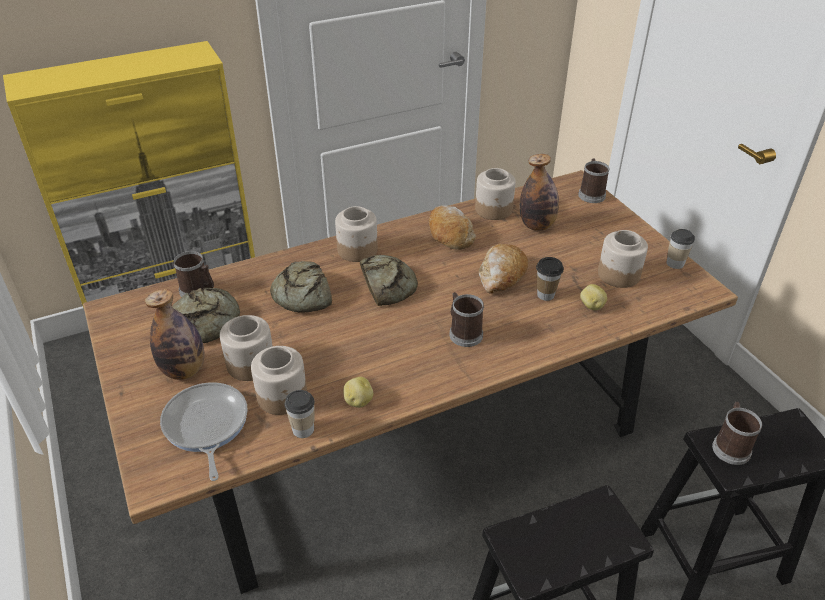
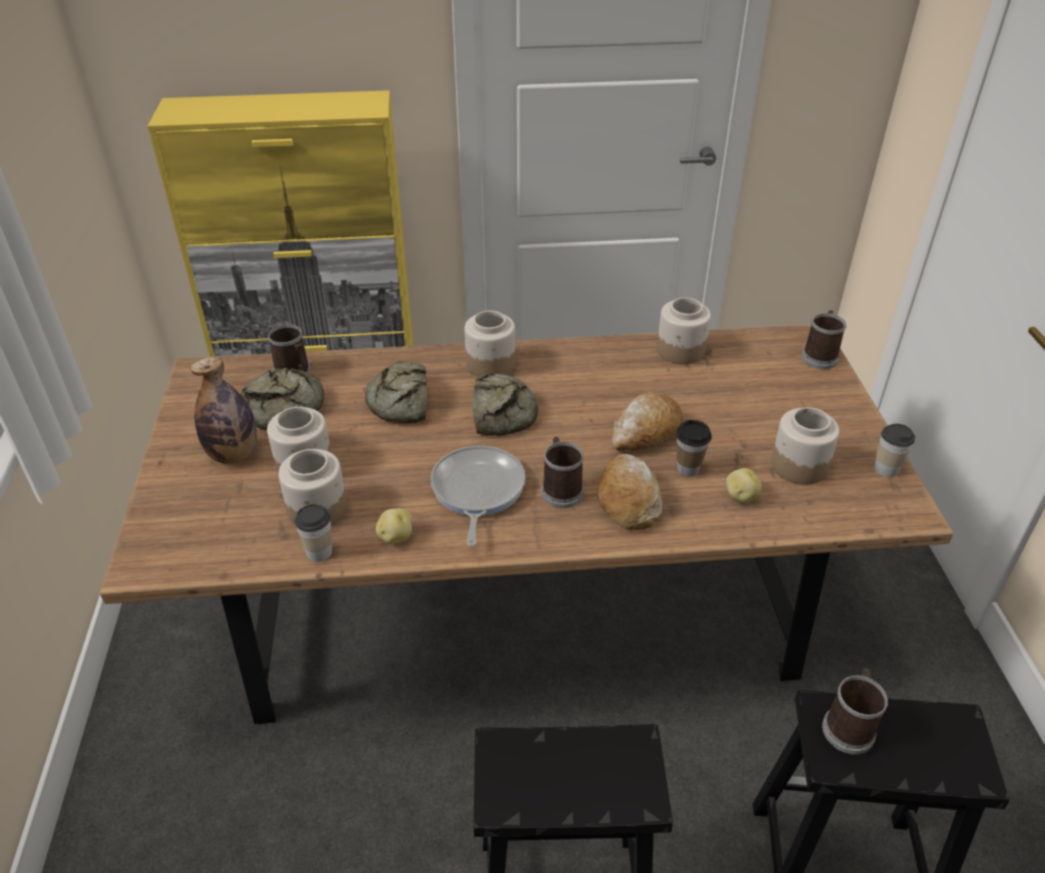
camera: 20 degrees right, 0 degrees up
frying pan [160,382,248,481] -> frying pan moved to [431,445,526,546]
bread [429,205,476,250] -> bread moved to [597,454,662,530]
bottle [520,154,559,231] -> none

